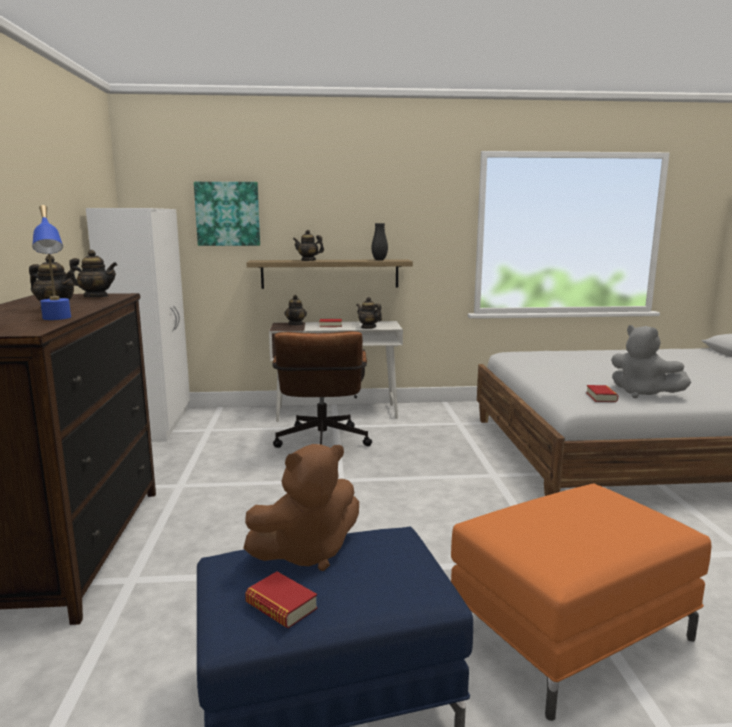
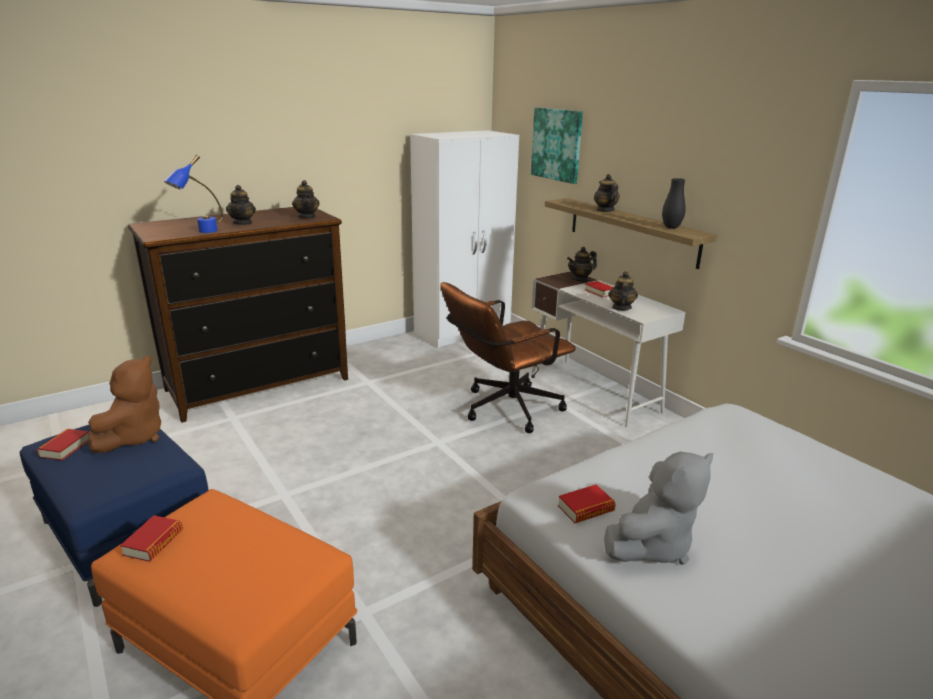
camera: 60 degrees right, 10 degrees up
brown plush toy [243,444,359,571] -> brown plush toy turned 105 degrees counterclockwise [88,356,161,453]
grey plush toy [611,325,691,398] -> grey plush toy turned 150 degrees counterclockwise [604,452,713,564]
none -> book [120,515,183,562]

